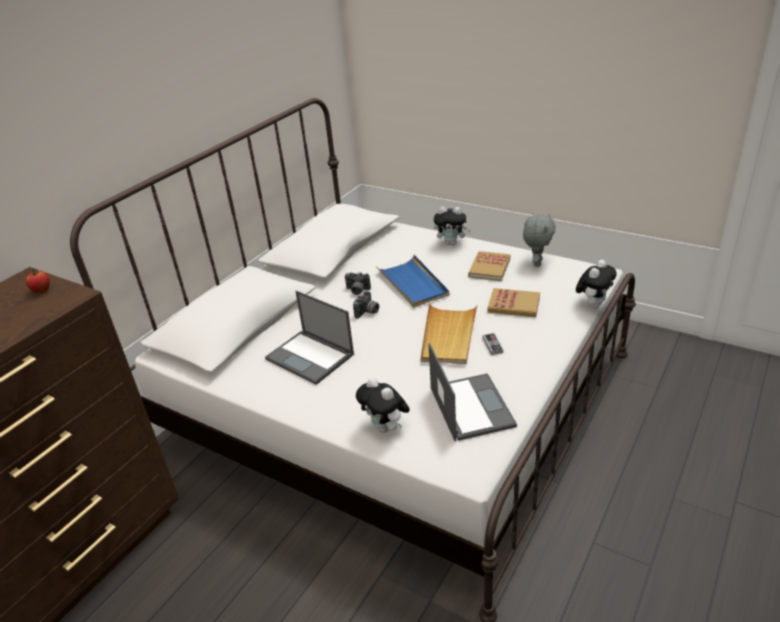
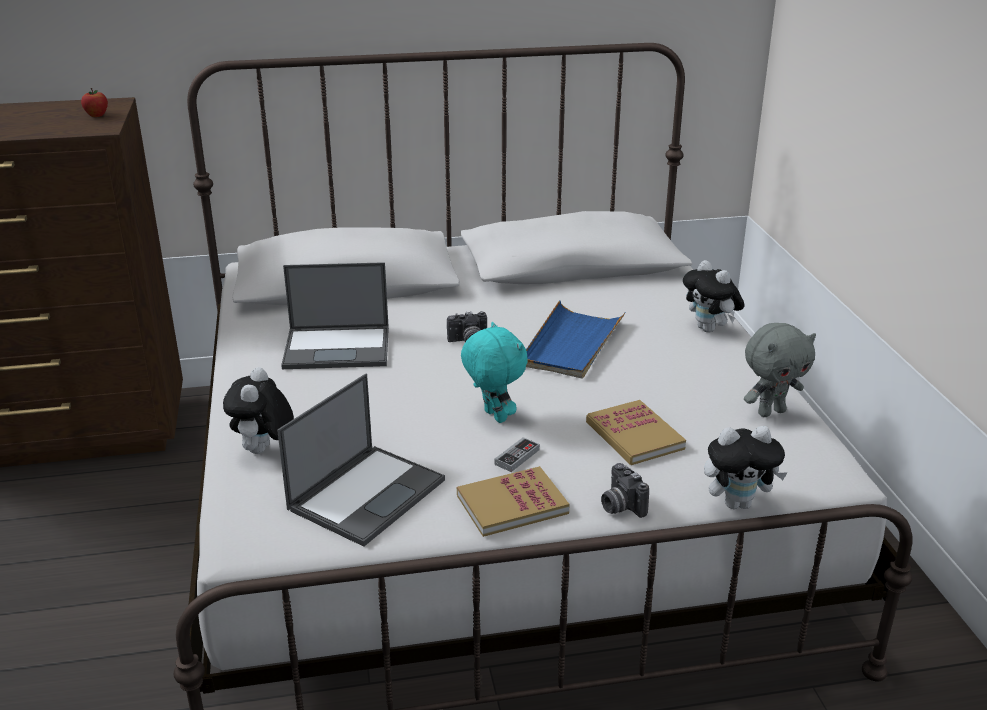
camera: 45 degrees right, 5 degrees down
laptop [265,291,354,385] -> laptop turned 90 degrees counterclockwise [281,262,389,369]
camera [345,272,371,295] -> camera moved to [601,463,649,518]
beige tray [421,303,477,364] -> turquoise plush toy [461,322,528,423]
book [468,251,510,281] -> book moved to [457,466,570,537]

